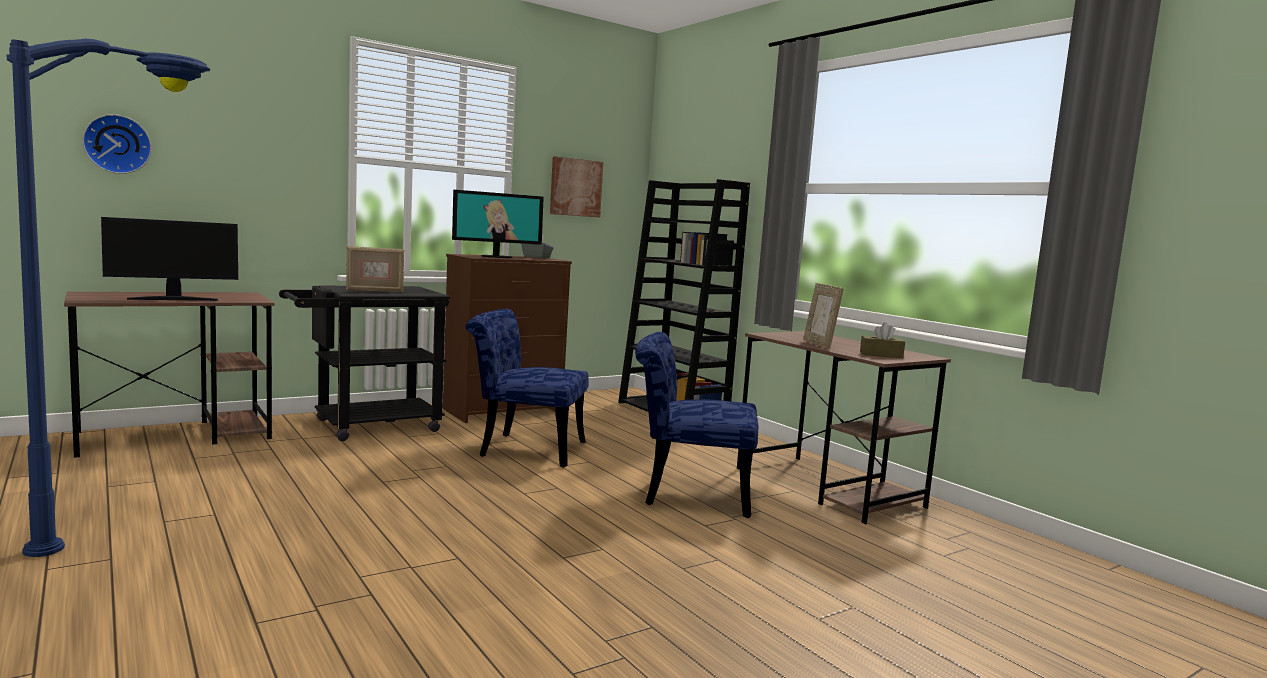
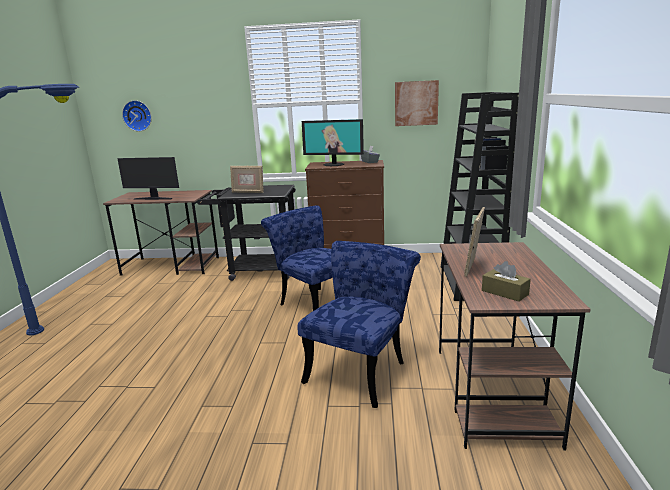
camera: 40 degrees right, 10 degrees up
blue chair [635,332,758,518] -> blue chair turned 75 degrees clockwise [298,241,421,408]

